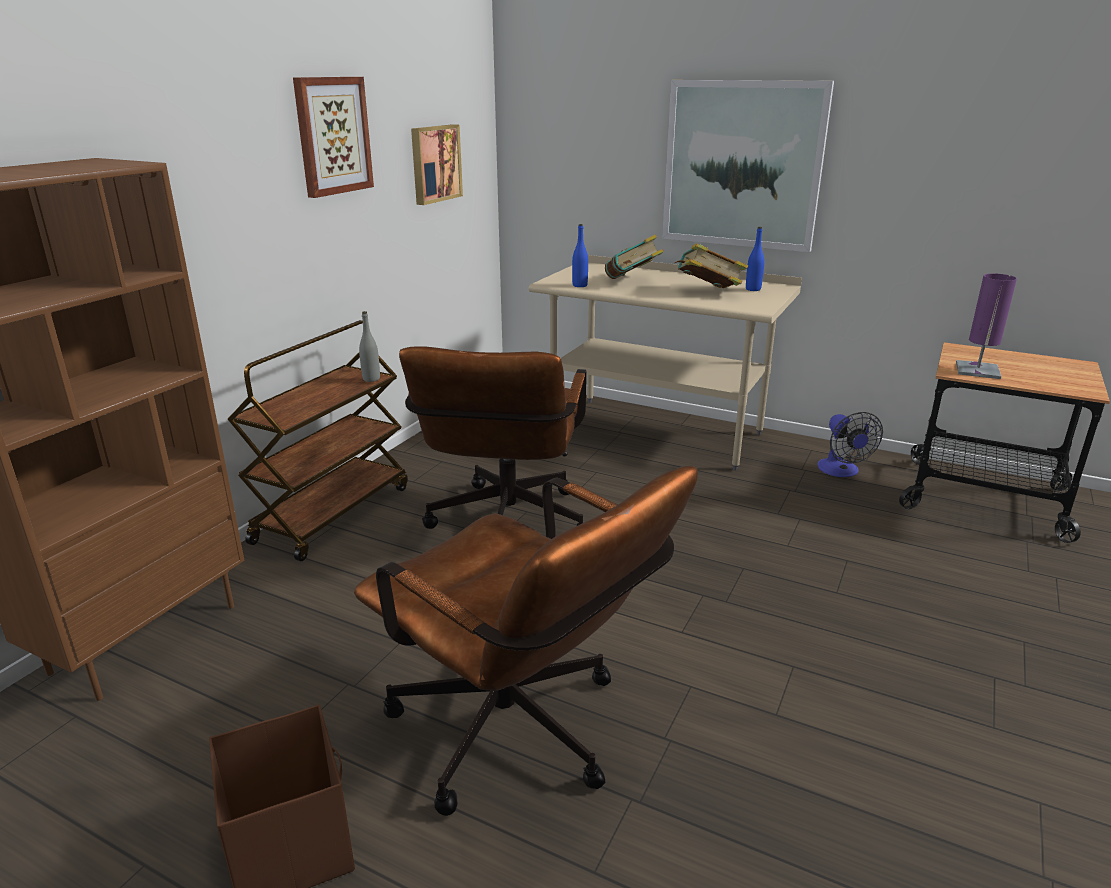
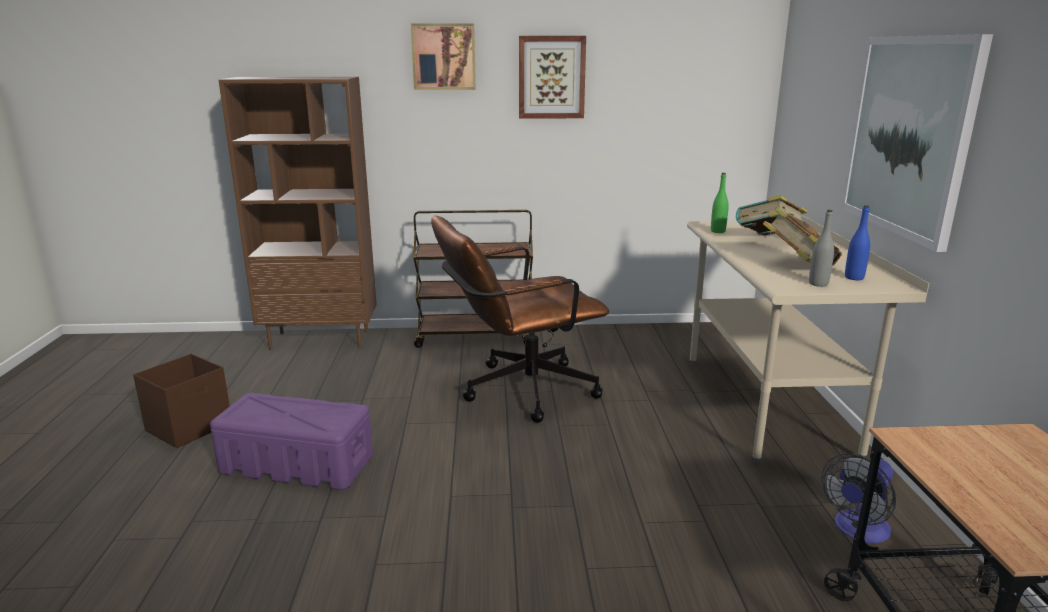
camera: 60 degrees right, 5 degrees down
brown office chair [354,466,698,816] -> purple storage box [210,393,373,490]
grey bottle [359,311,380,382] -> grey bottle moved to [809,210,834,287]
picture [411,124,463,205] -> picture moved to [411,23,476,90]
blue bottle [572,224,588,287] -> green bottle [711,173,729,233]
purple table lamp [956,273,1017,379] -> none

